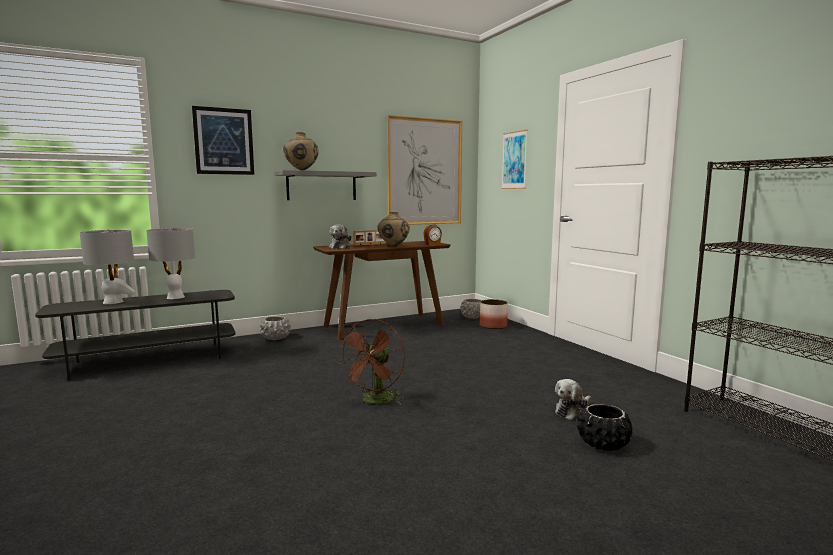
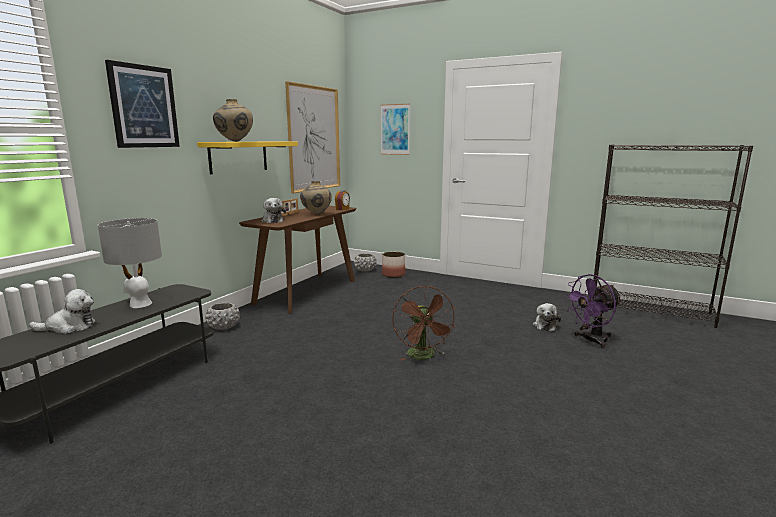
camera: 35 degrees left, 5 degrees up
grey table lamp [80,230,135,304] -> plush toy [29,289,95,334]
grey shelf [275,170,377,200] -> yellow shelf [197,142,298,174]
black planter [577,404,633,451] -> purple fan [564,274,622,349]

